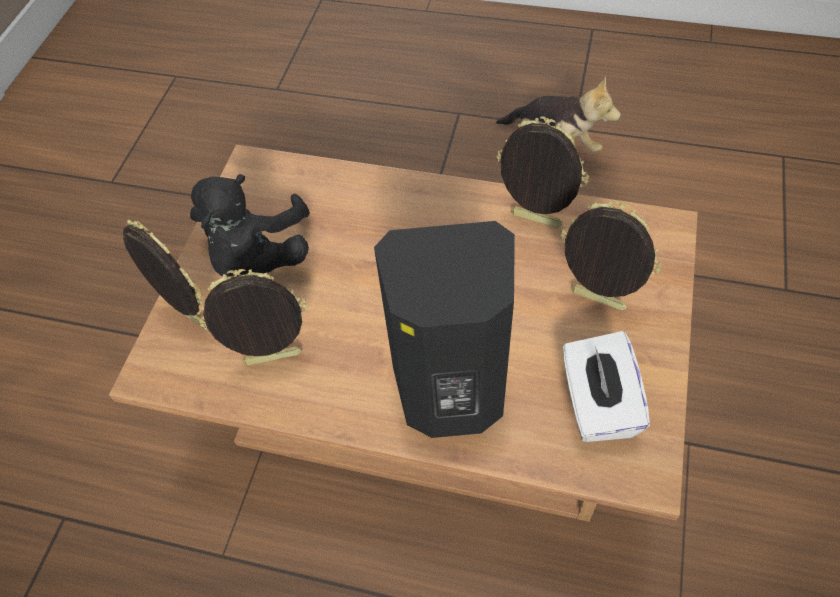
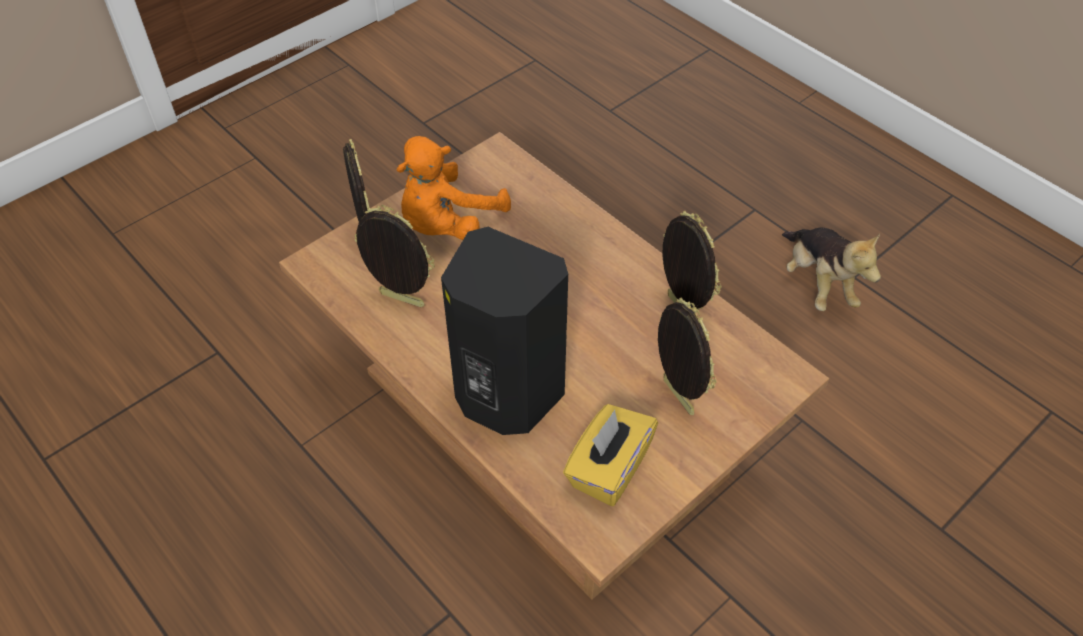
camera: 30 degrees right, 5 degrees down
black plush toy [190,174,310,277] -> orange plush toy [396,136,511,240]
white tissue box [563,331,650,442] -> yellow tissue box [563,404,658,506]

